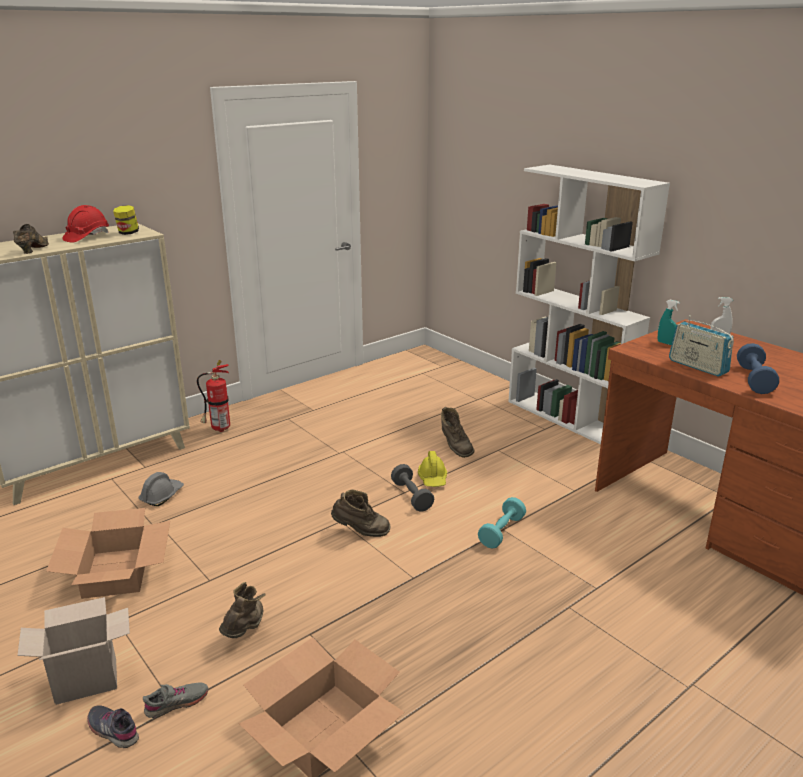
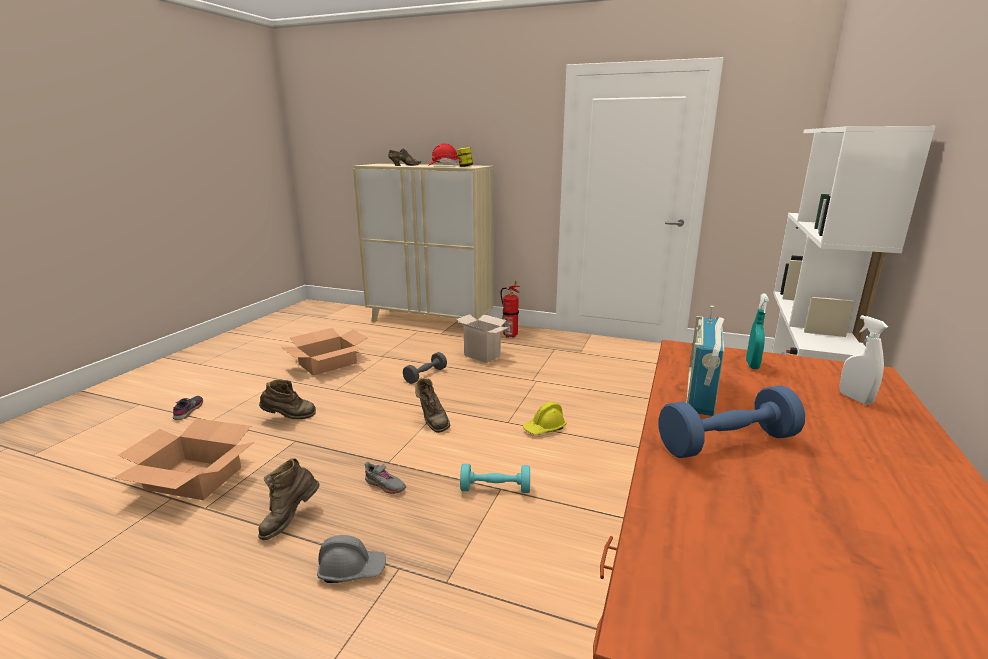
camera: 60 degrees right, 5 degrees down
cardboard box [17,597,130,705] -> cardboard box moved to [456,314,509,363]
grey hard hat [138,472,184,506] -> grey hard hat moved to [317,535,386,583]
grey shoe [143,683,208,718] -> grey shoe moved to [364,462,406,494]
grey dumbbell [391,464,434,512] -> grey dumbbell moved to [403,352,447,384]
brown boot [441,407,475,458] -> brown boot moved to [258,458,320,540]

